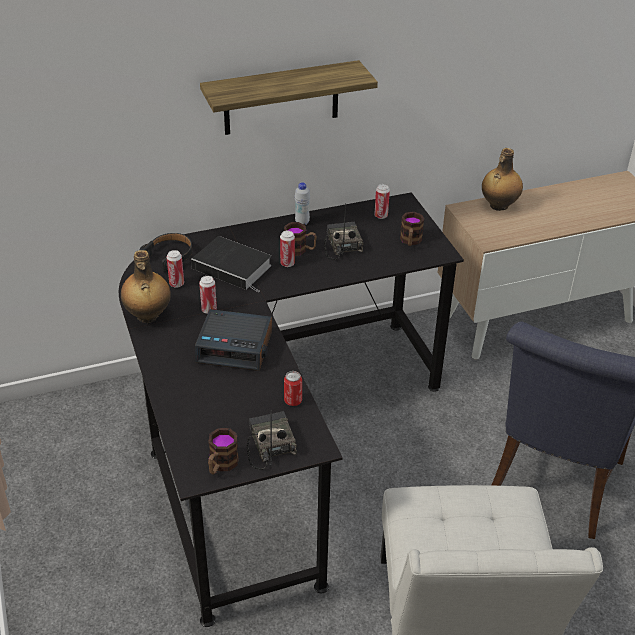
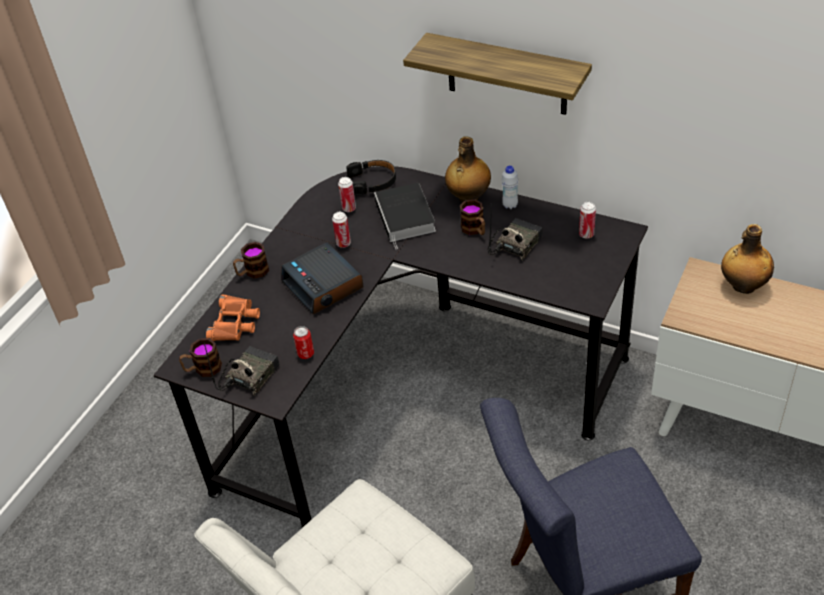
camera: 50 degrees right, 5 degrees up
bottle [121,250,171,323] -> bottle moved to [445,137,491,203]
can [280,231,295,267] -> none
mug [400,212,424,246] -> mug moved to [233,242,269,279]
none -> orange binoculars [206,295,260,341]

